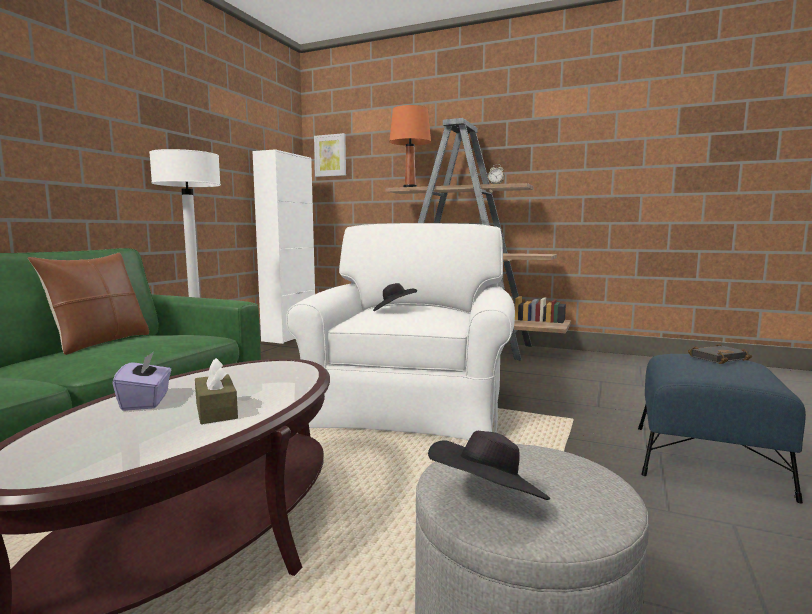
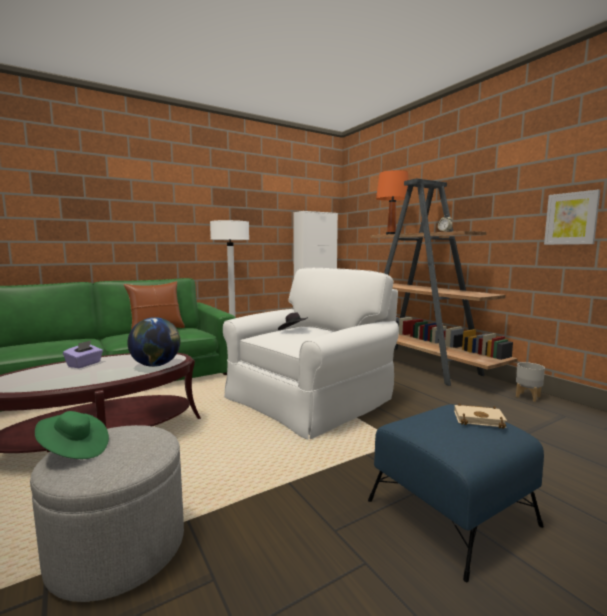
camera: 35 degrees right, 0 degrees up
brown tissue box [195,358,238,424] -> none
picture [314,133,346,177] -> picture moved to [544,189,600,245]
black hat [428,431,550,500] -> green hat [35,411,109,459]
black book [688,344,752,364] -> beige book [454,403,507,429]
none -> globe [127,317,180,367]
none -> grey planter [516,362,545,402]

